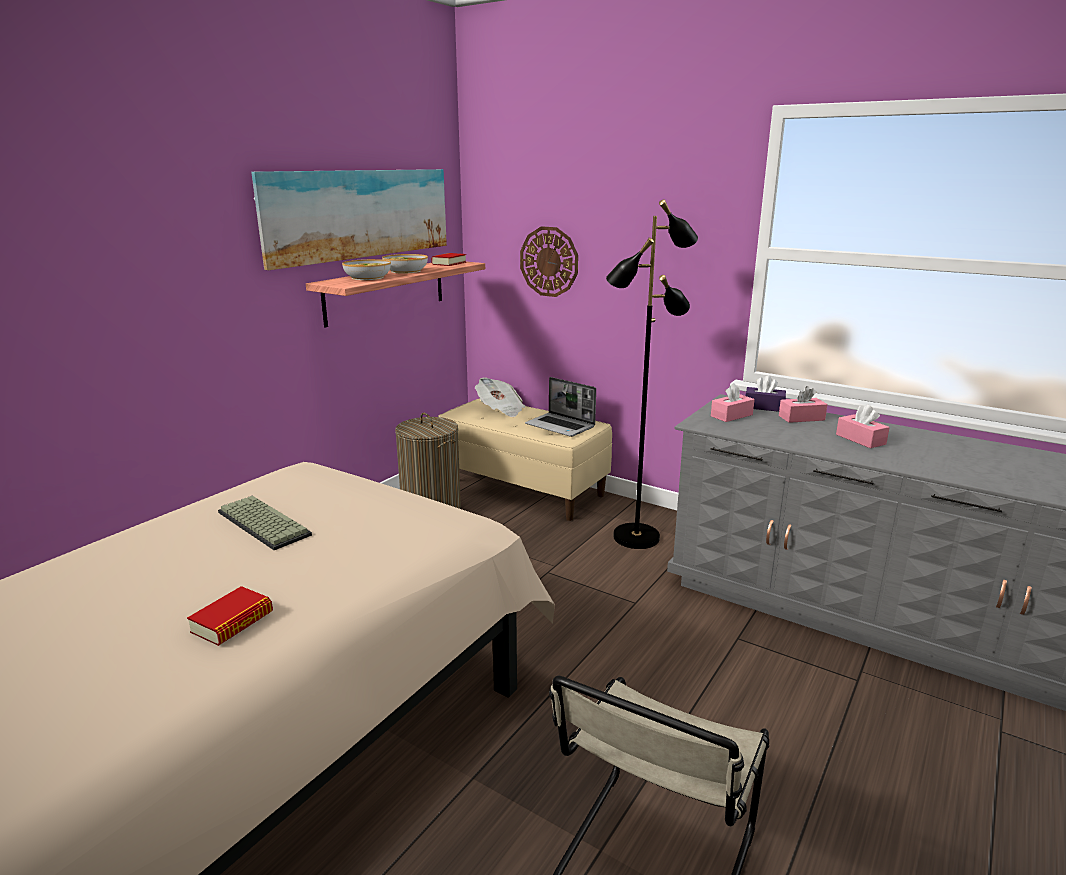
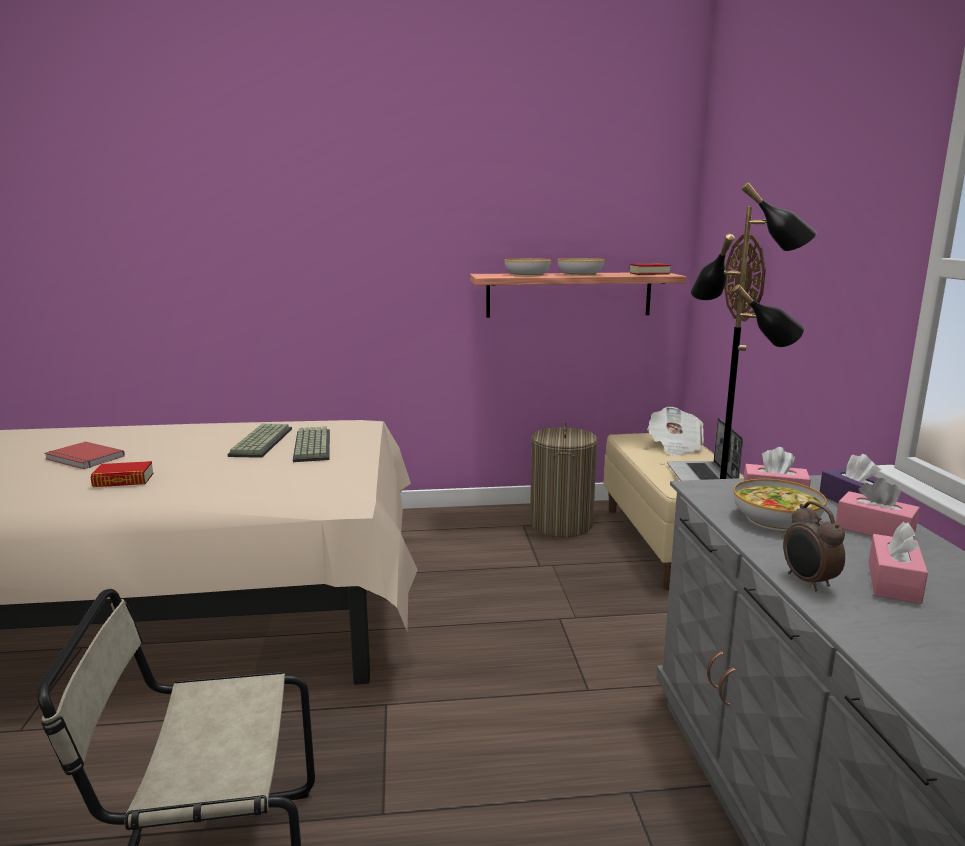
camera: 50 degrees right, 5 degrees down
picture [251,169,447,270] -> none
none -> red book [44,442,125,469]
none -> keyboard [293,427,330,462]
none -> bowl [734,479,827,531]
none -> alarm clock [783,501,845,591]

